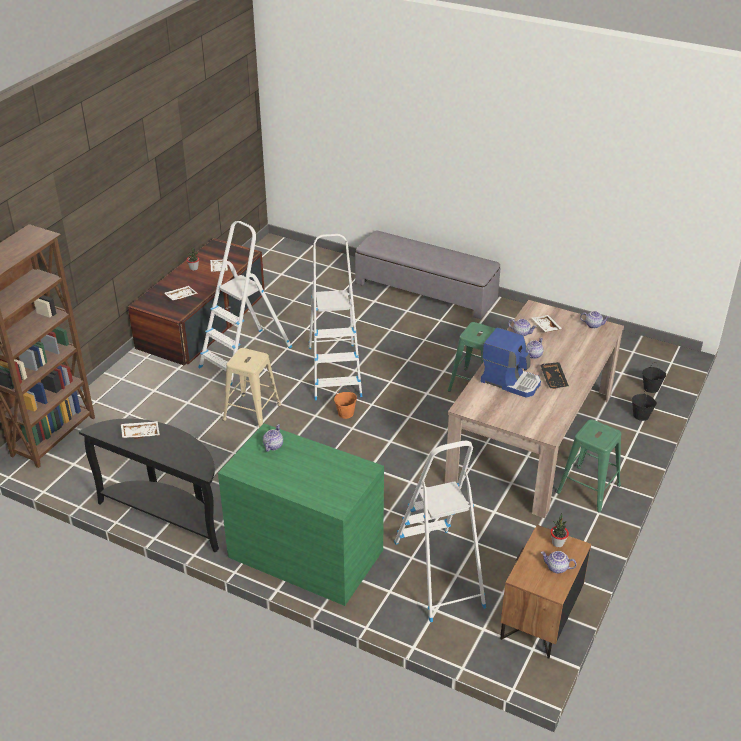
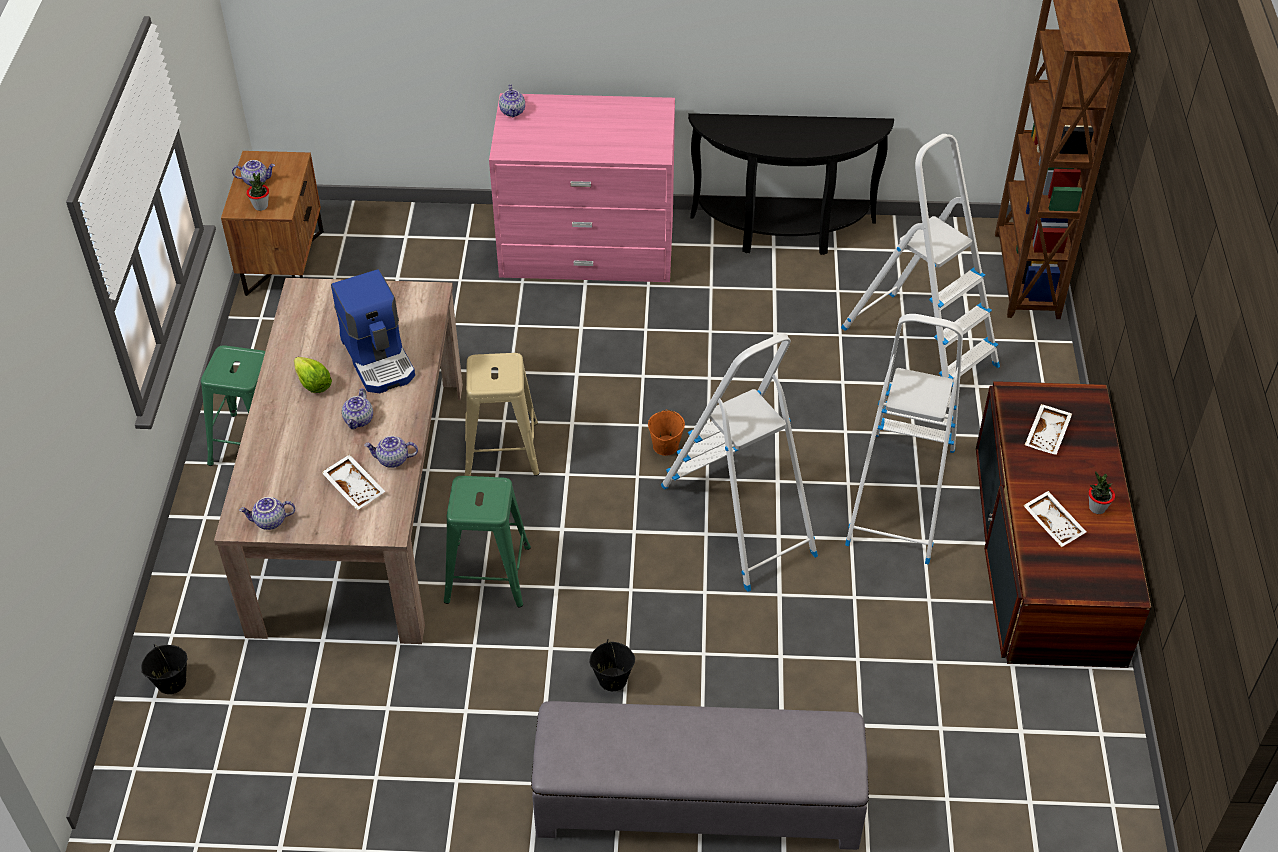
camera: 155 degrees right, 10 degrees up
white tray [121,421,160,439] -> none
green dresser [218,423,384,606] -> pink dresser [489,93,675,282]
beige stool [223,348,281,428] -> beige stool moved to [465,353,540,476]
teapot [263,424,283,452] -> teapot moved to [499,84,525,117]
white step ladder [394,441,486,622] -> white step ladder moved to [841,134,1000,396]
coffee machine [481,327,541,398] -> coffee machine turned 120 degrees counterclockwise [331,269,415,393]
black tray [540,362,569,389] -> lettuce [294,357,332,393]
black bucket [632,390,657,421] -> black bucket moved to [589,639,635,691]

